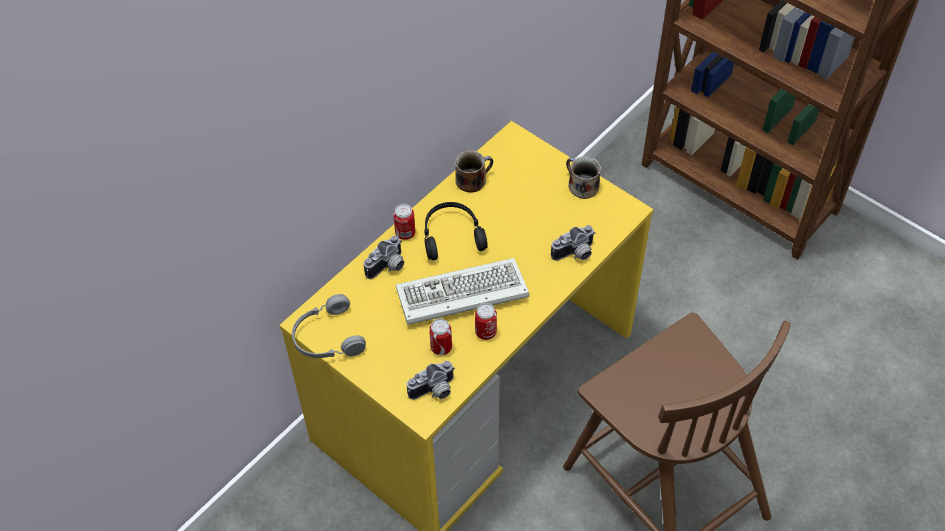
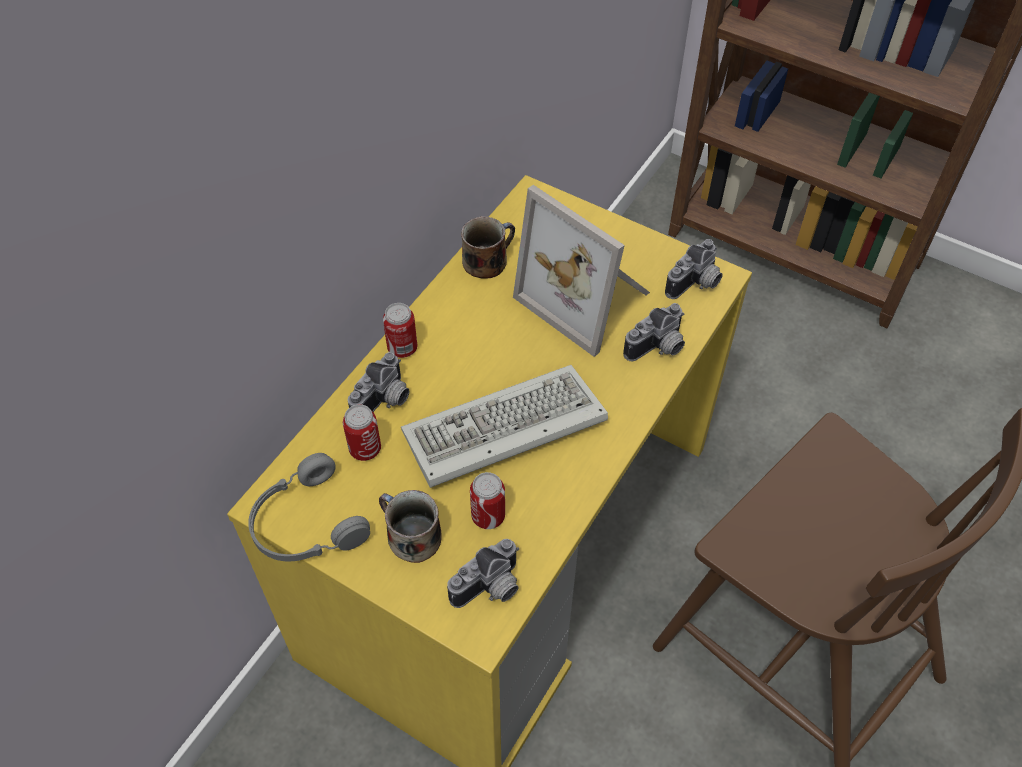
camera: 10 degrees left, 0 degrees up
black headphones [424,202,488,260] -> none
can [475,303,497,340] -> can moved to [343,404,381,461]
mug [566,156,601,199] -> mug moved to [379,490,442,563]
none -> picture frame [513,185,650,357]
none -> camera [665,239,723,299]

